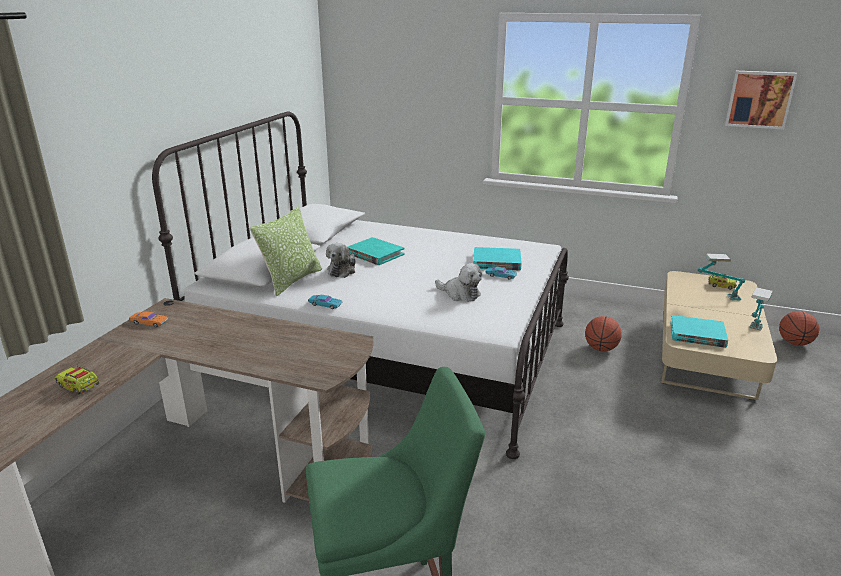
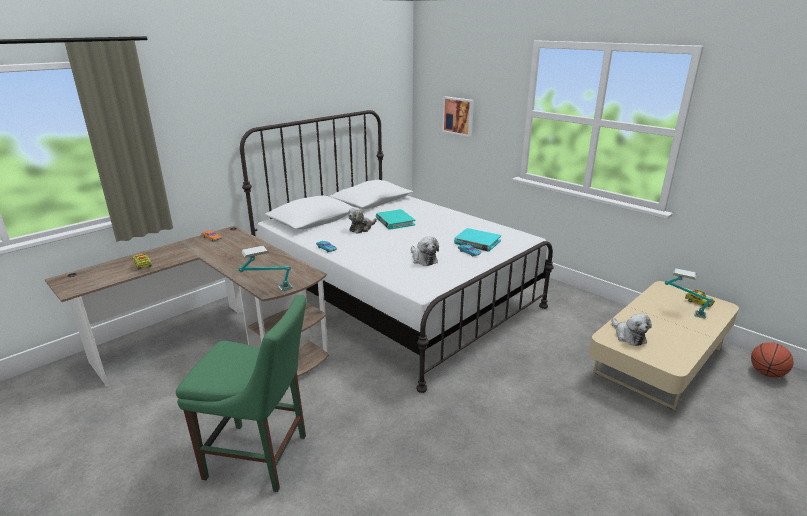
camera: 25 degrees right, 0 degrees up
pillow [250,206,322,296] -> none
basketball [585,316,622,351] -> none
turquoise book [670,315,728,348] -> plush toy [612,314,652,346]
picture [725,71,798,130] -> picture moved to [442,96,474,137]
table lamp [749,287,773,331] -> table lamp moved to [238,246,293,291]

